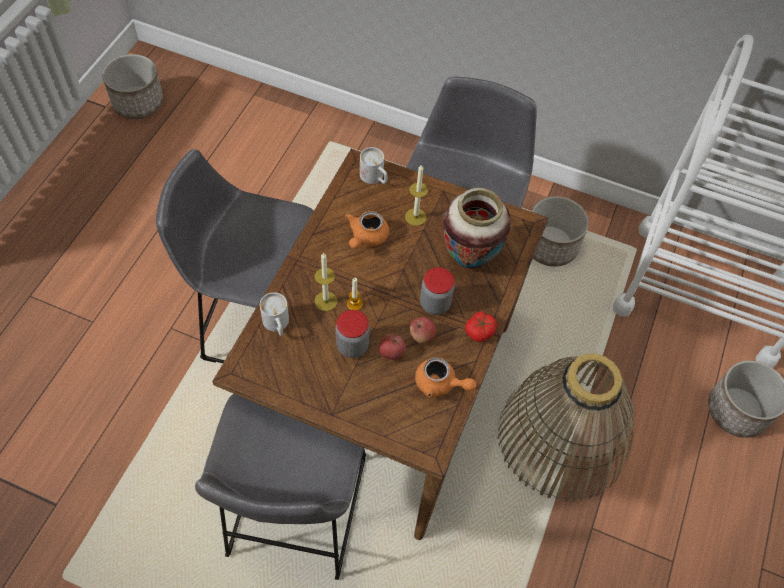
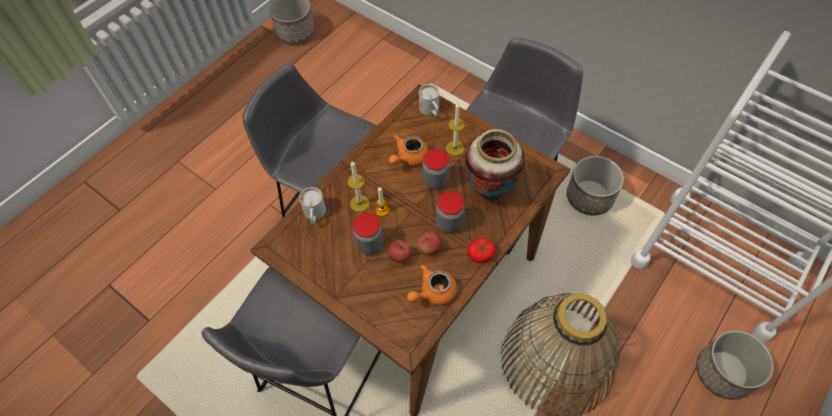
camera: 20 degrees right, 0 degrees up
orange teapot [415,357,476,398] -> orange teapot turned 105 degrees clockwise [407,264,457,305]
none -> jar [422,149,450,190]

